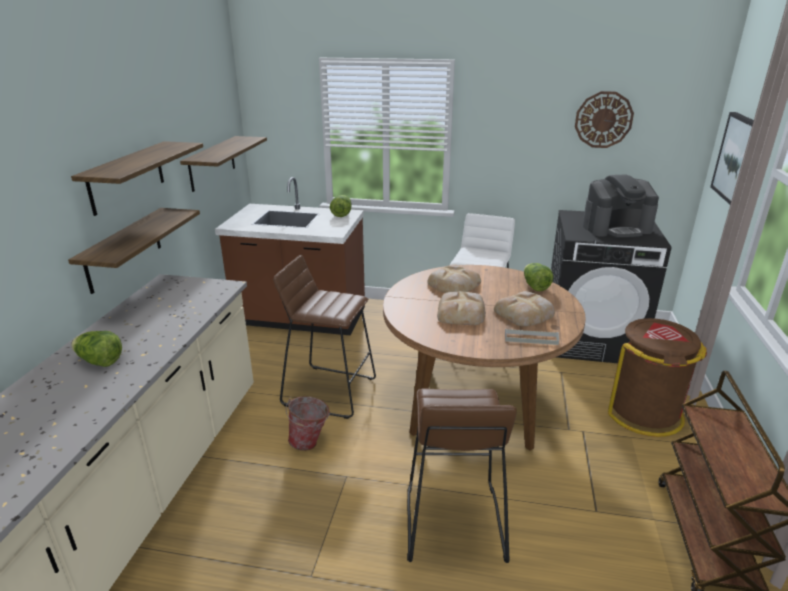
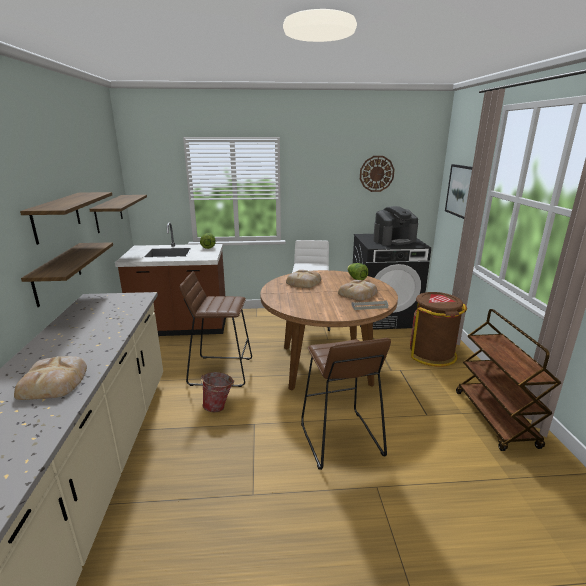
camera: 15 degrees left, 5 degrees down
lettuce [71,331,122,367] -> none
bread [437,291,486,325] -> bread moved to [14,356,87,400]

